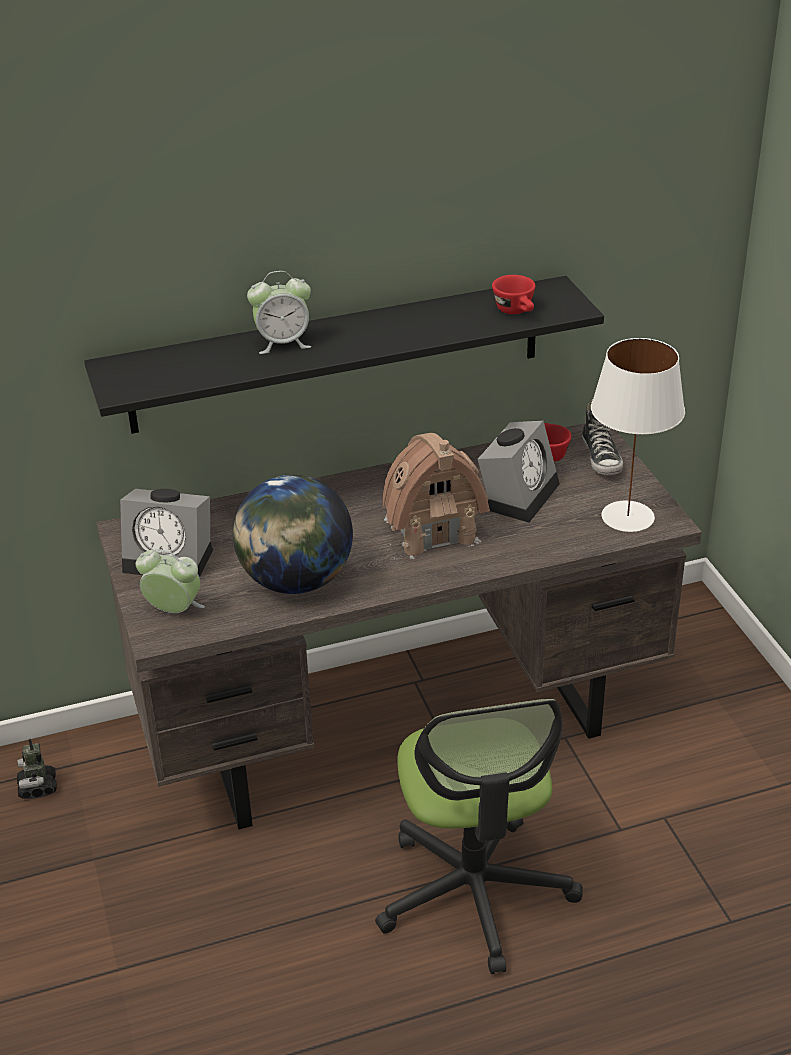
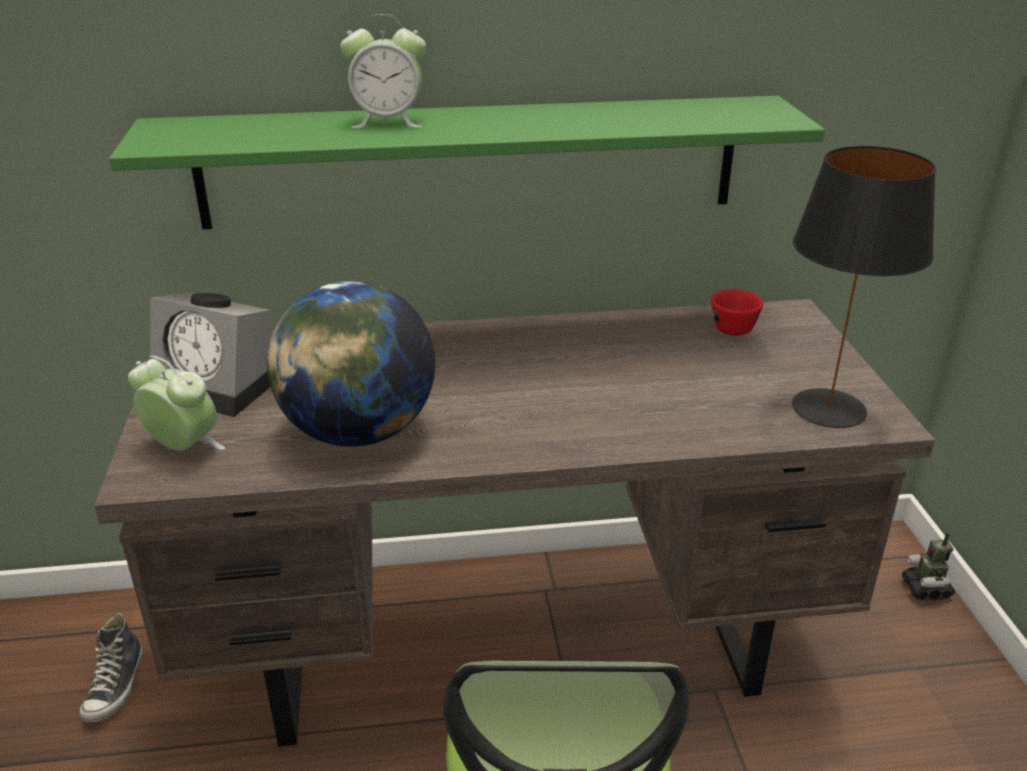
camera: 10 degrees right, 5 degrees down
toy robot [17,739,57,799] -> toy robot moved to [902,532,955,600]
black shelf [84,276,604,434] -> green shelf [109,96,825,229]
toy house [382,432,490,559] -> none
alarm clock [478,421,560,523] -> none
red cup [492,275,535,314] -> none
shoe [582,399,623,475] -> shoe moved to [80,613,143,723]
white table lamp [591,338,685,532] -> black table lamp [792,146,936,428]

